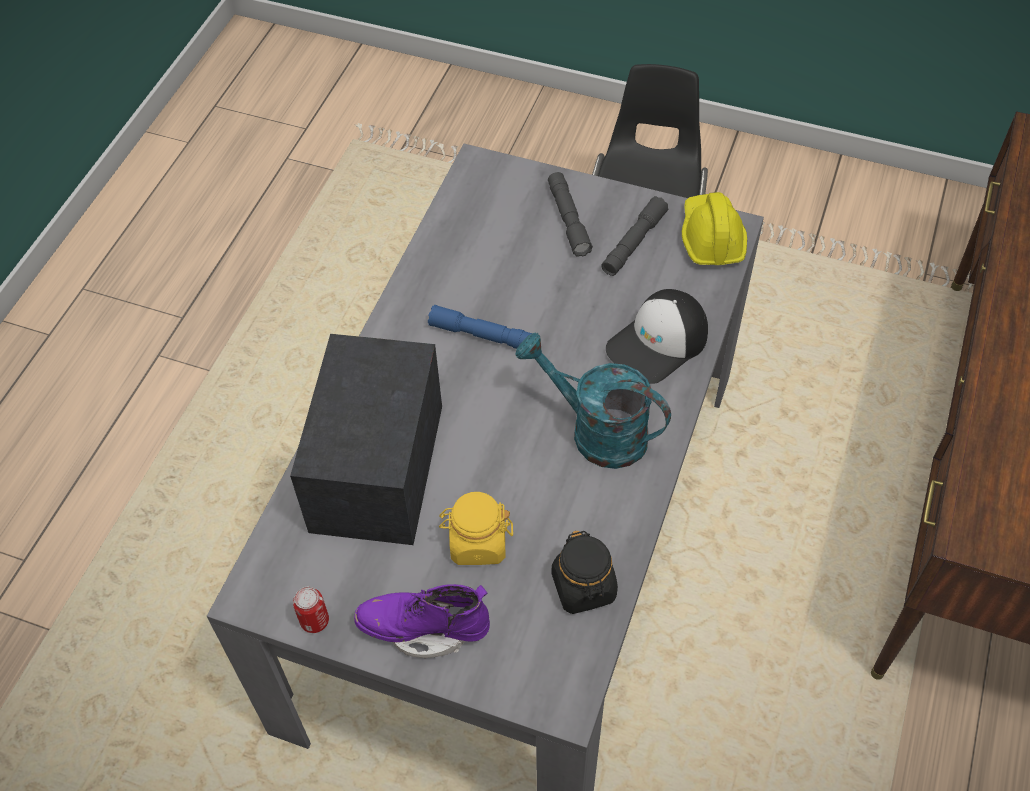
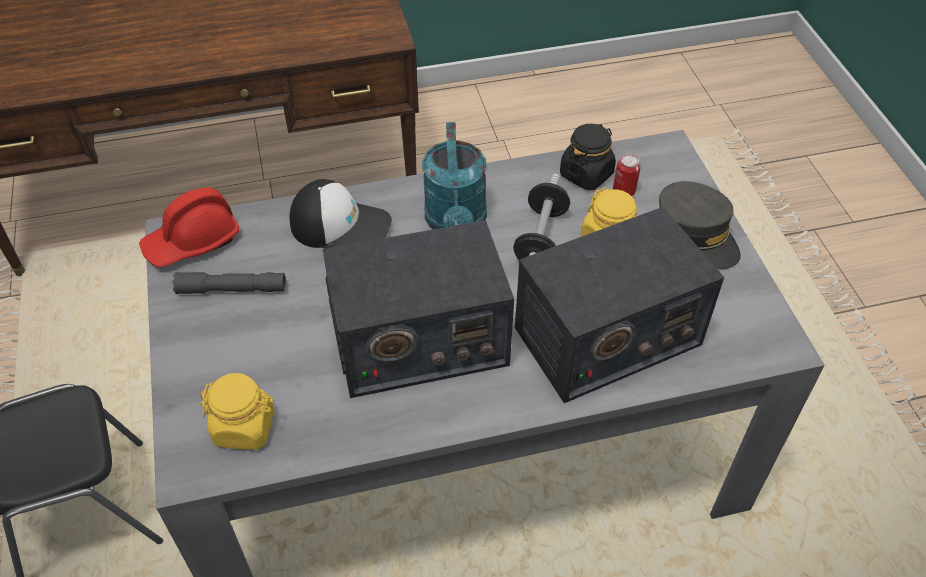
camera: 125 degrees left, 5 degrees down
can [293,587,329,633] -> can moved to [613,154,641,196]
purple boot [354,584,490,658] -> grey cap [659,181,741,269]
blue flashlight [428,305,532,349] -> radio [322,220,514,398]
grey flashlight [548,172,593,257] -> none
yellow hard hat [682,192,747,265] -> red hard hat [139,187,239,267]
none -> yellow jar [200,373,274,450]
none -> dumbbell [513,174,570,260]

